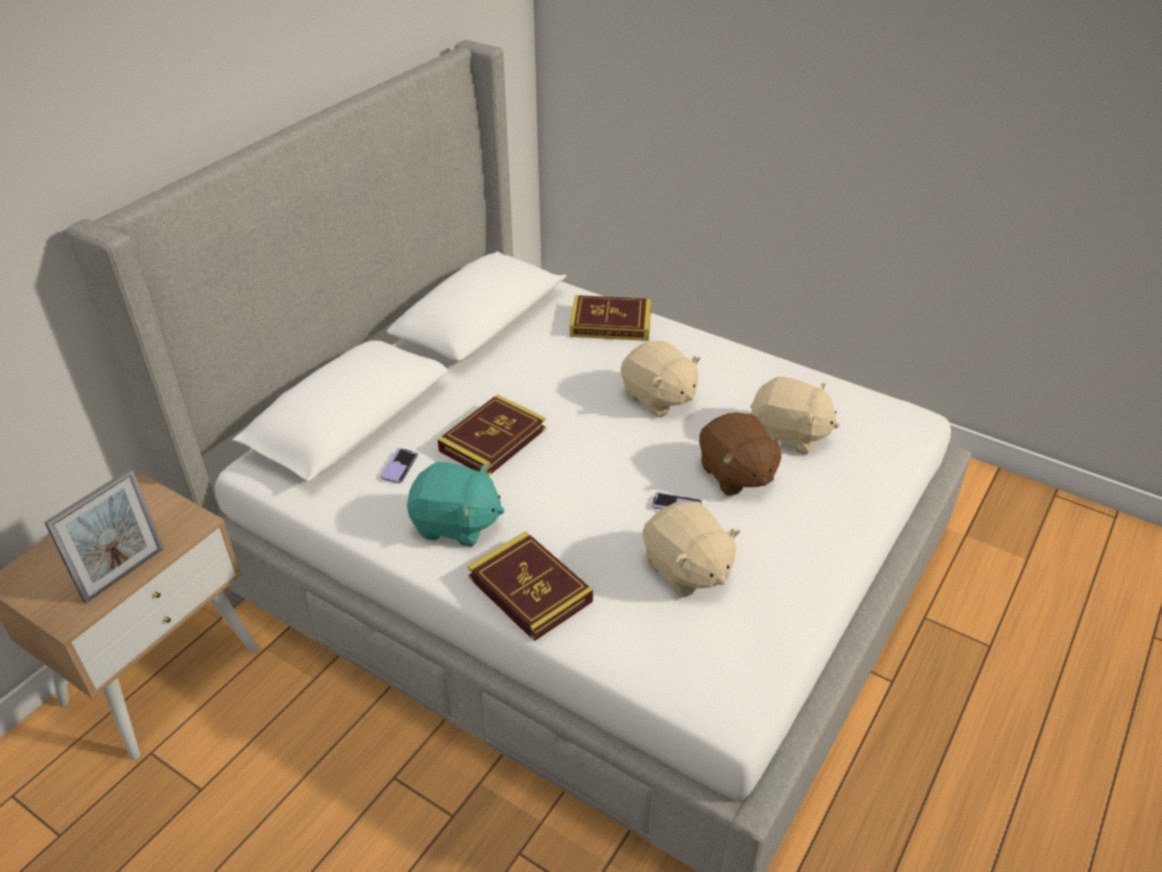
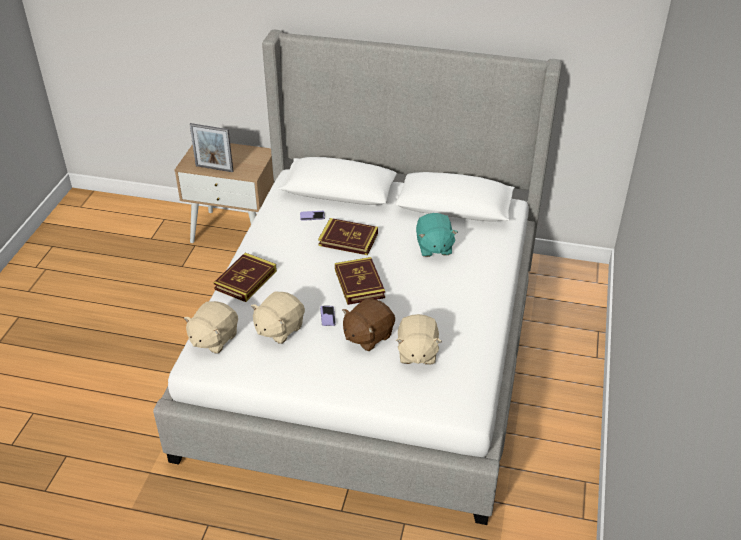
camera: 70 degrees right, 0 degrees up
turquoise plush toy [407,462,505,547] -> turquoise plush toy moved to [416,213,458,257]
book [570,295,651,341] -> book moved to [335,257,385,305]
beige plush toy [621,341,700,417] -> beige plush toy moved to [184,301,238,354]

